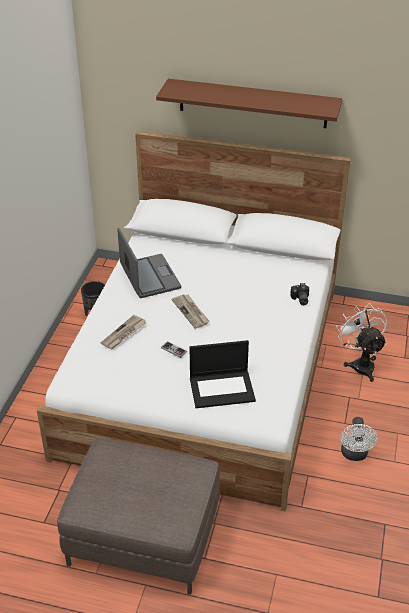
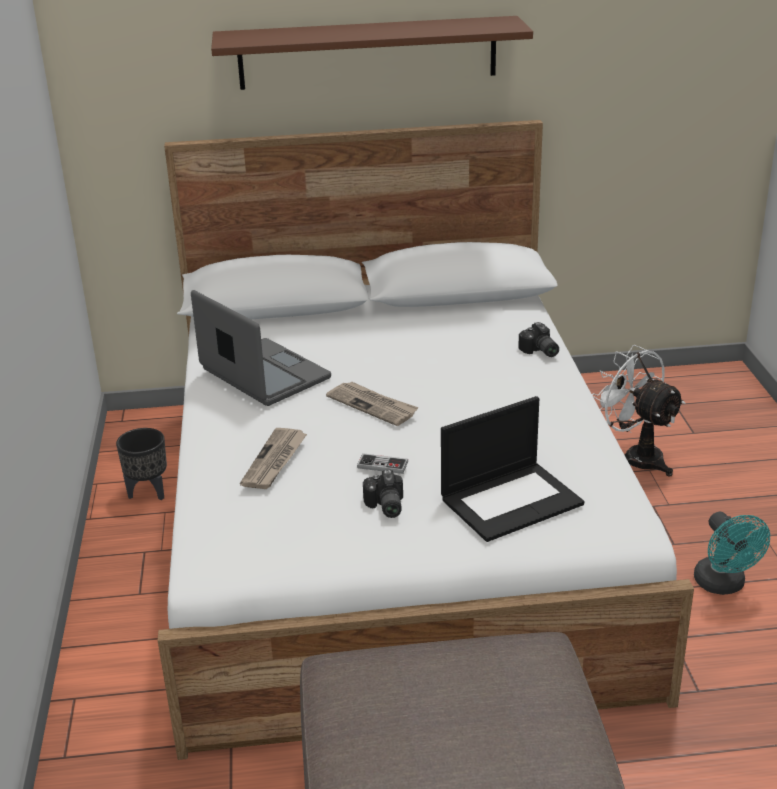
camera: 20 degrees left, 10 degrees down
white fan [340,417,378,461] -> turquoise fan [694,512,770,595]
none -> camera [363,469,403,518]

